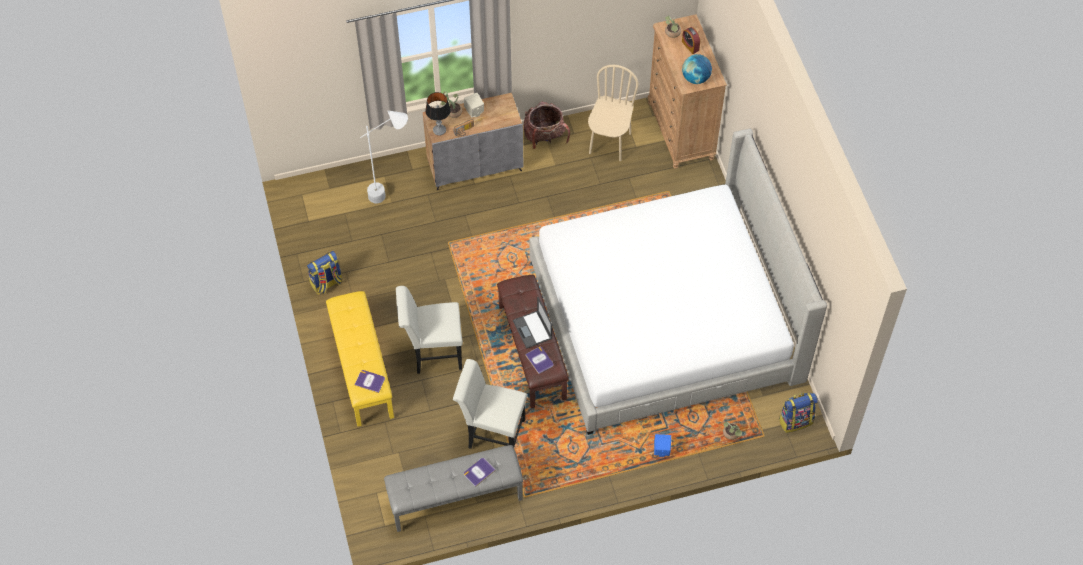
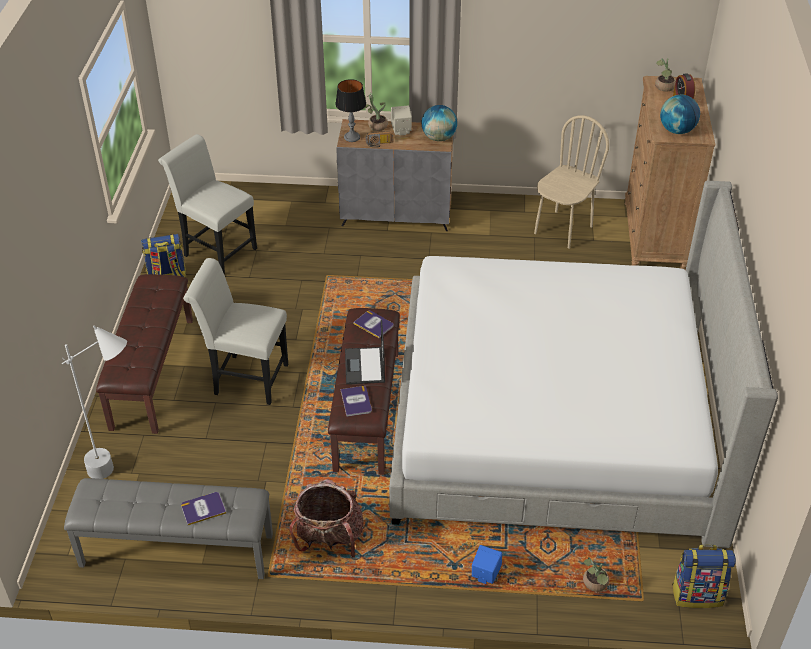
camera: 20 degrees right, 15 degrees down
yellow bench [326,291,394,427] -> brown bench [96,274,193,434]
book [355,370,385,393] -> book moved to [353,310,393,338]
white floor lamp [360,111,408,203] -> white floor lamp moved to [62,326,127,479]
white chair [453,359,527,449] -> white chair moved to [158,134,257,274]
backpack [523,101,570,149] -> backpack moved to [289,479,364,558]
none -> globe [421,105,457,141]

